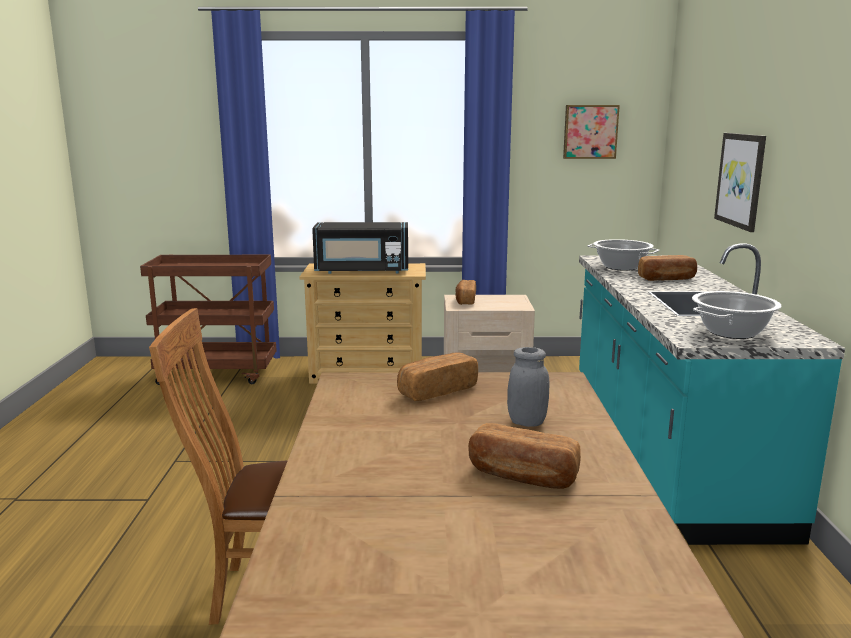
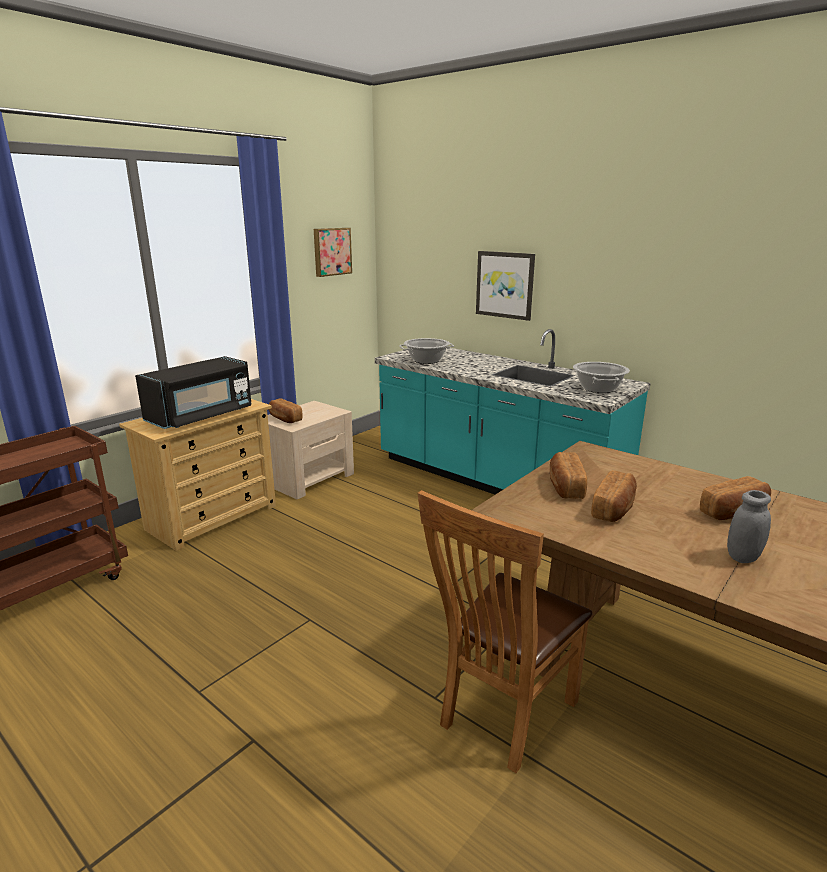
camera: 50 degrees left, 5 degrees up
grey jar [507,347,549,427] -> grey jar moved to [727,490,771,563]
bread [638,255,697,281] -> bread moved to [591,470,637,522]

